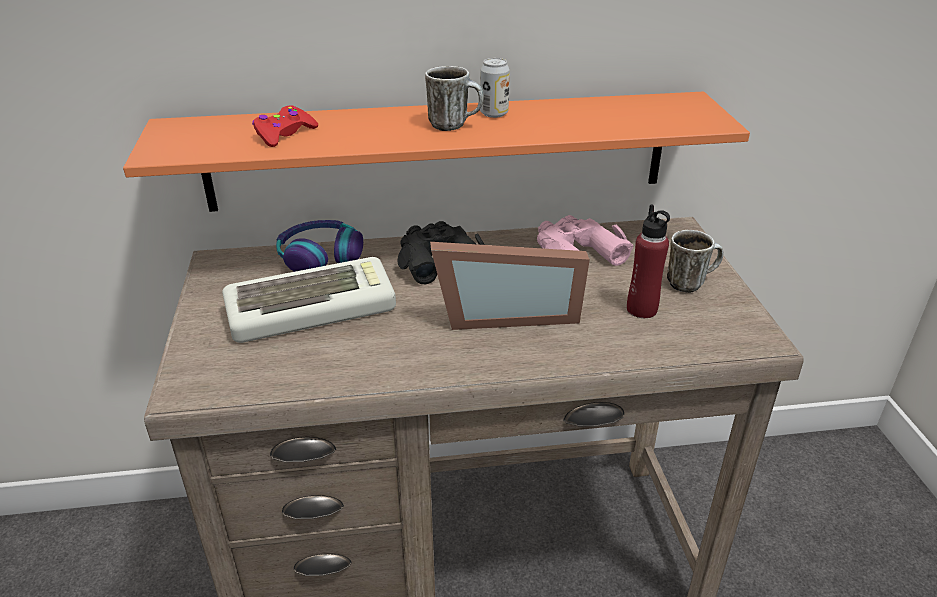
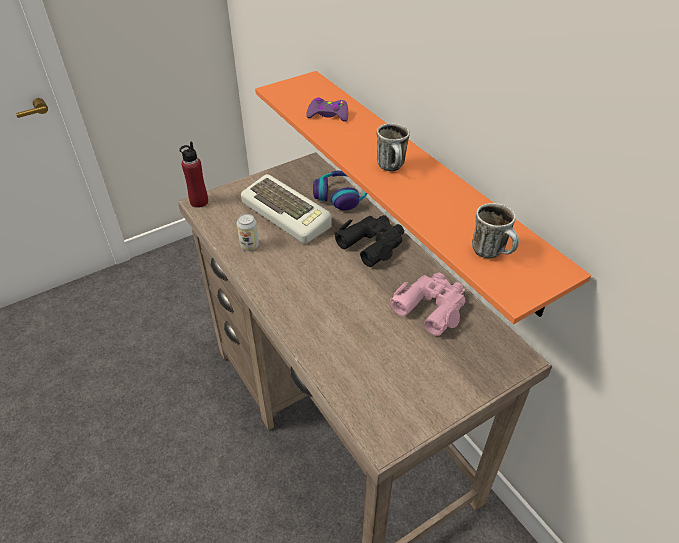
camera: 65 degrees right, 10 degrees up
red game controller [252,105,318,147] -> purple game controller [306,97,348,122]
picture frame [430,242,590,330] -> none
can [480,58,510,118] -> can moved to [237,214,259,251]
red bottle [627,204,670,318] -> red bottle moved to [179,142,208,208]
mug [667,230,724,293] -> mug moved to [472,203,519,258]

